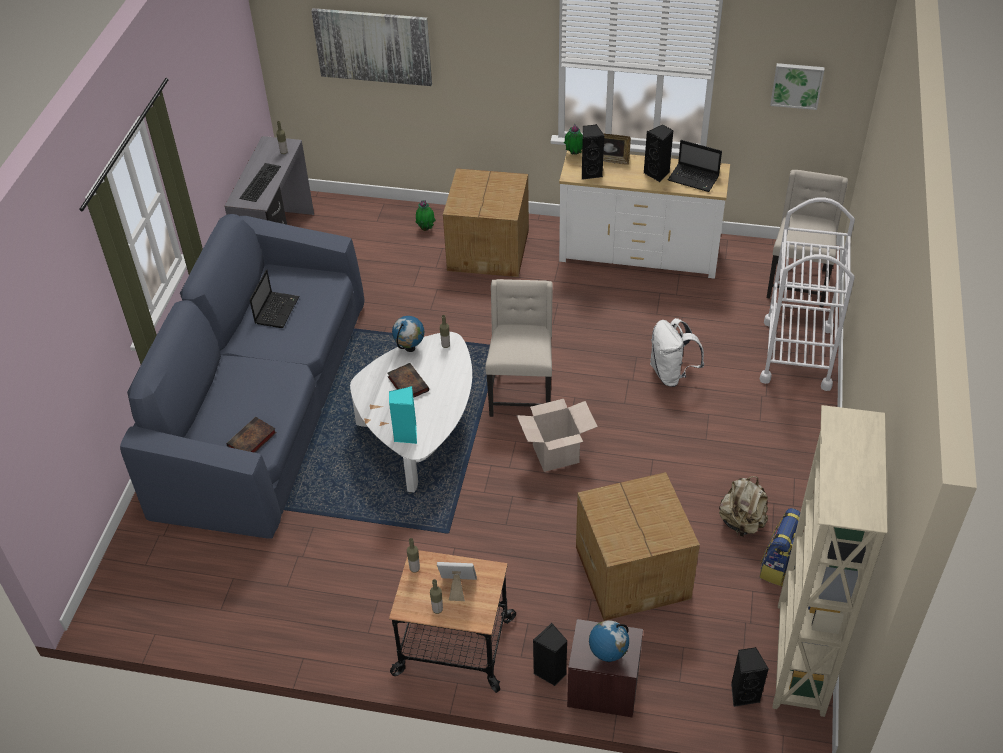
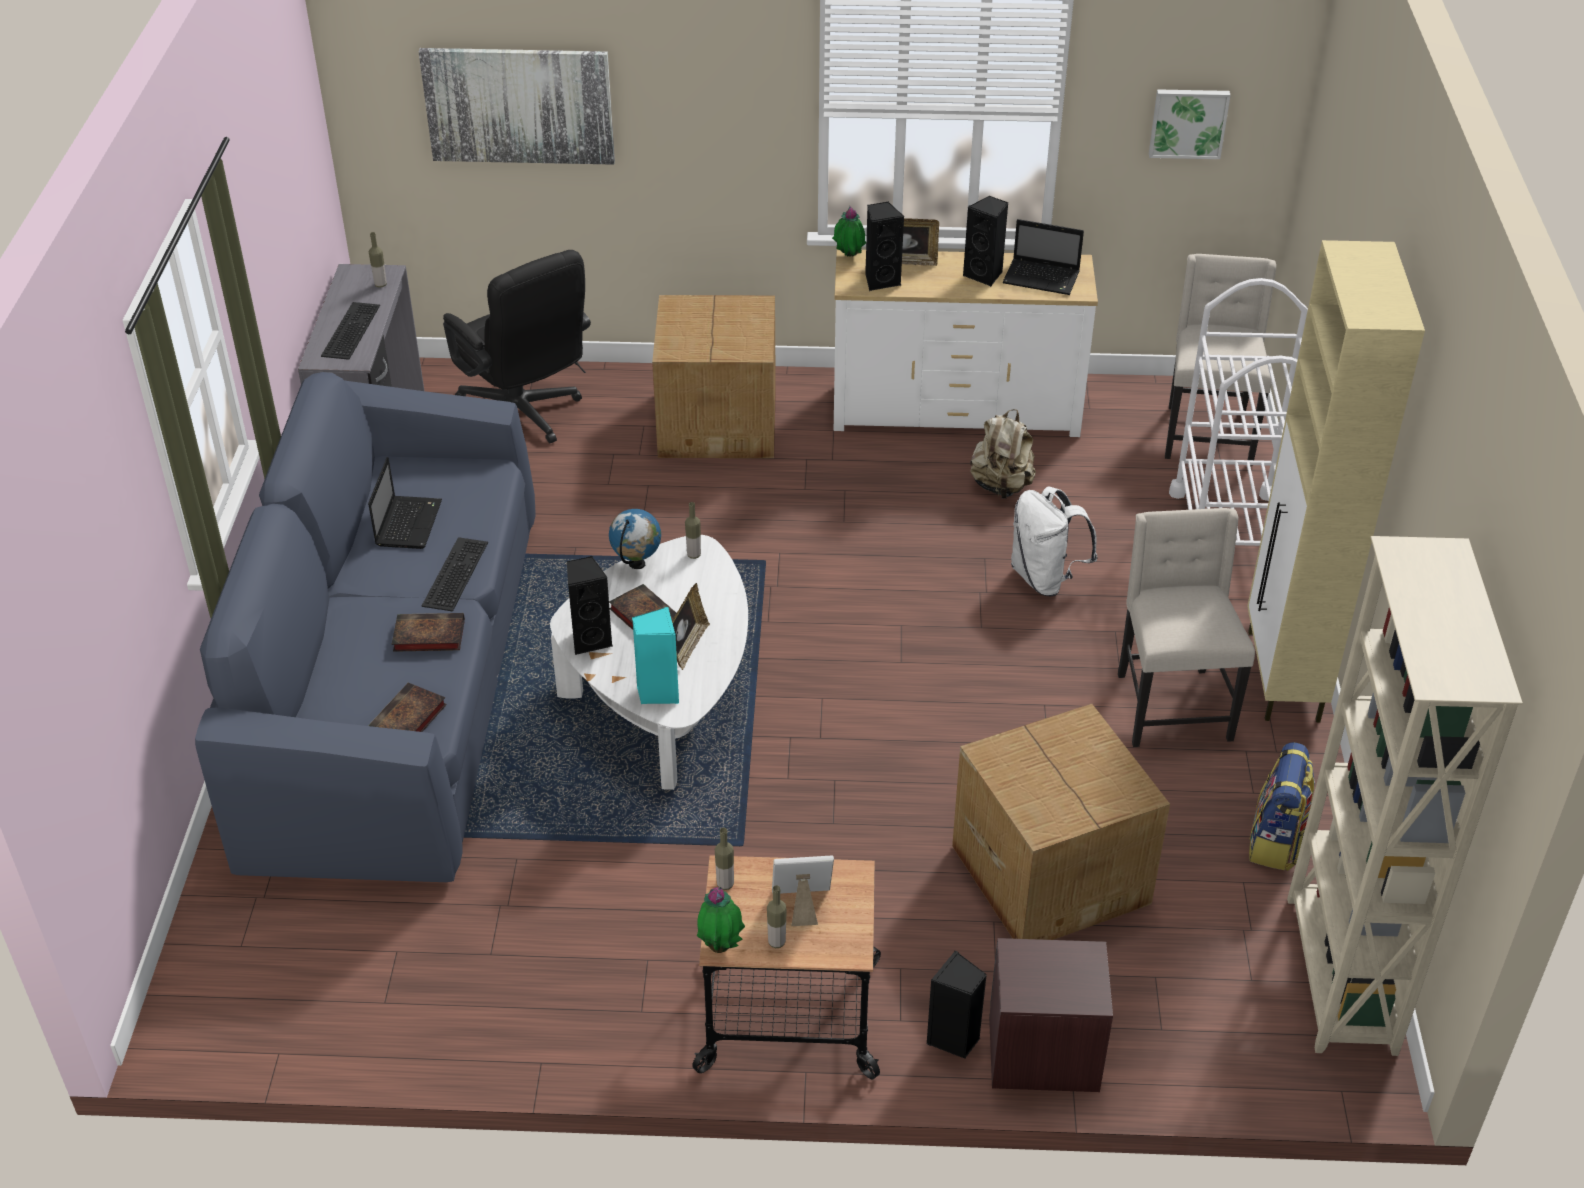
camera: 10 degrees left, 5 degrees down
potted plant [416,200,436,231] -> potted plant moved to [697,887,745,953]
beige chair [485,279,553,417] -> beige chair moved to [1118,508,1255,747]
cardboard box [516,399,598,472] -> none
globe [589,620,629,662] -> none
beige backpack [719,476,768,537] -> beige backpack moved to [970,409,1036,499]
black speaker [731,647,769,707] -> black speaker moved to [567,556,613,655]
none -> book [392,613,465,652]
none -> keyboard [422,537,488,611]
none -> black office chair [443,250,591,443]
none -> picture frame [672,583,710,670]
none -> beige cabinet [1247,240,1425,722]

